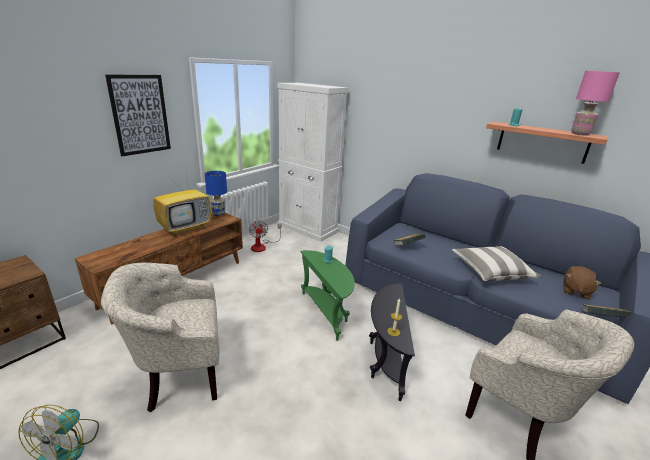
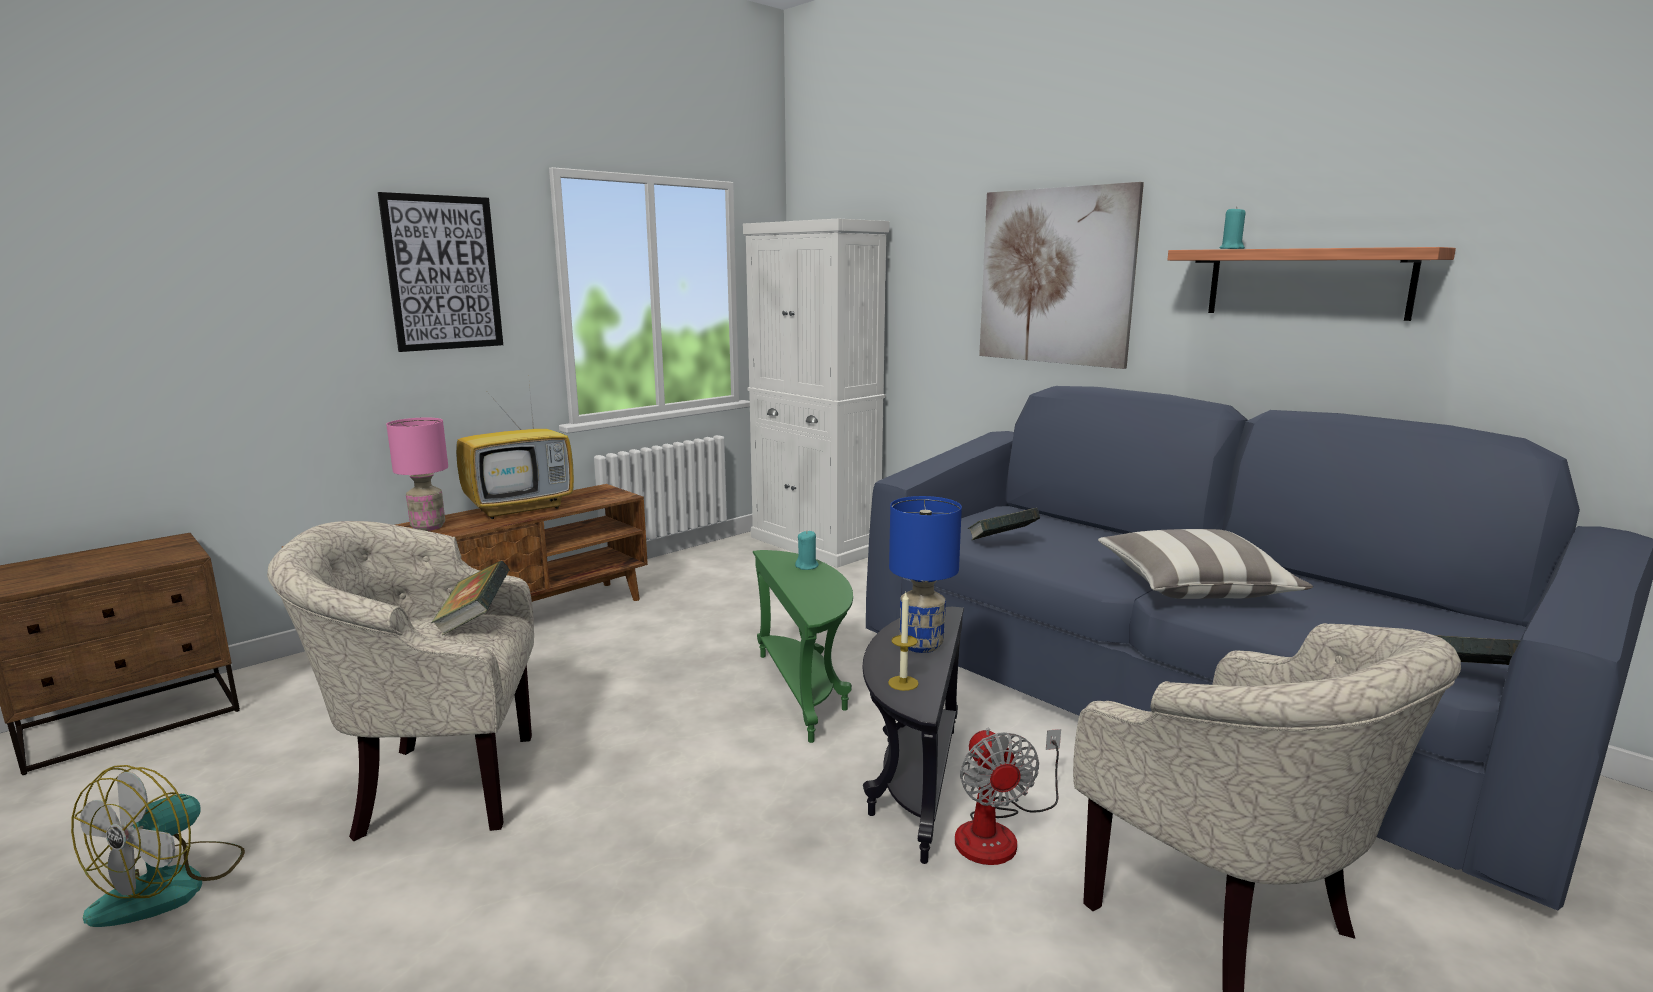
camera: 10 degrees right, 10 degrees down
blue table lamp [205,171,227,216] -> blue table lamp moved to [889,496,962,653]
fan [249,221,281,252] -> fan moved to [955,728,1061,865]
brown plush toy [564,266,601,299] -> none
pink table lamp [571,71,620,136] -> pink table lamp moved to [386,418,448,531]
none -> book [431,561,510,635]
none -> picture [979,182,1144,369]

